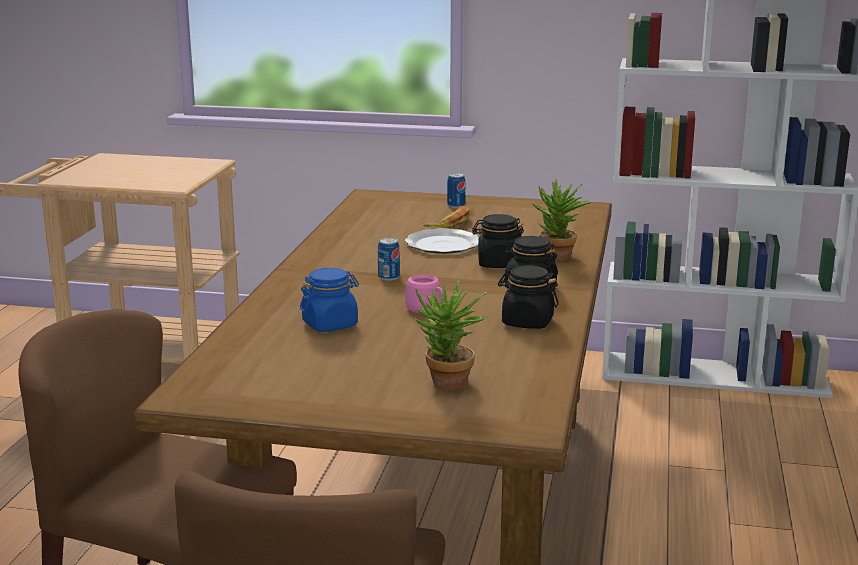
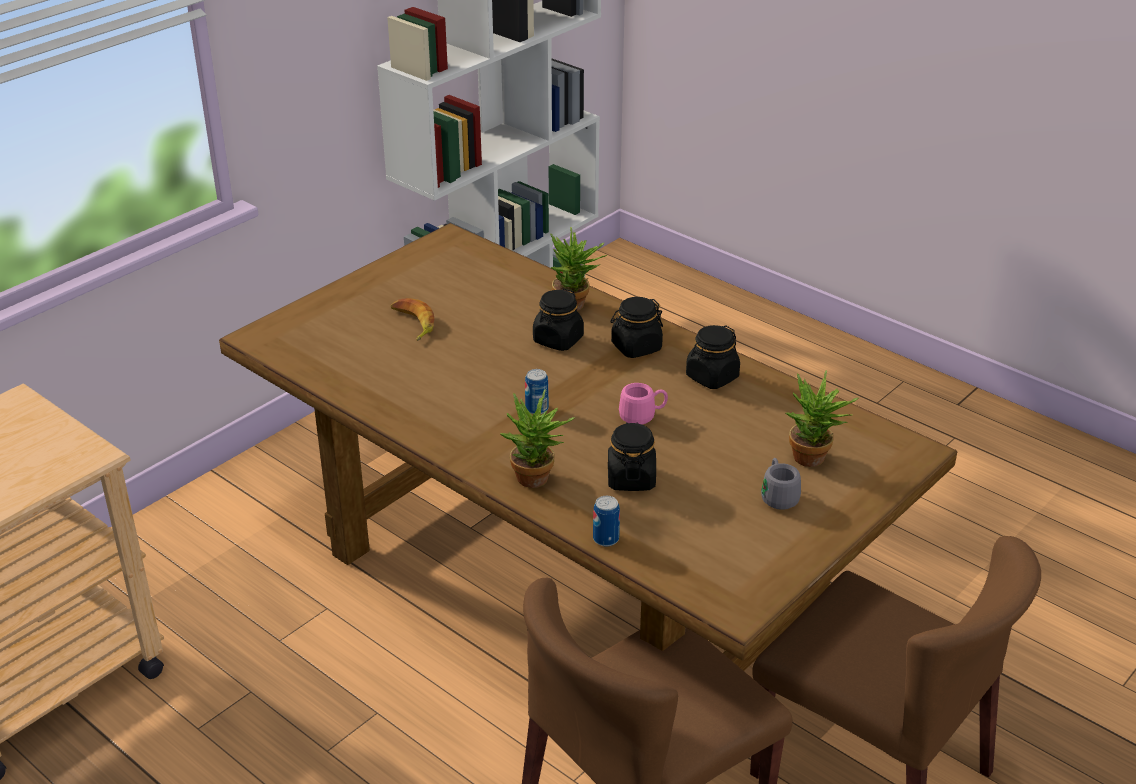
camera: 60 degrees left, 15 degrees up
blue jar [300,268,359,332] -> black jar [608,423,656,491]
plate [405,228,479,254] -> none
can [447,173,465,208] -> can moved to [593,496,620,546]
none -> potted plant [500,389,576,488]
none -> grey mug [761,458,801,510]

